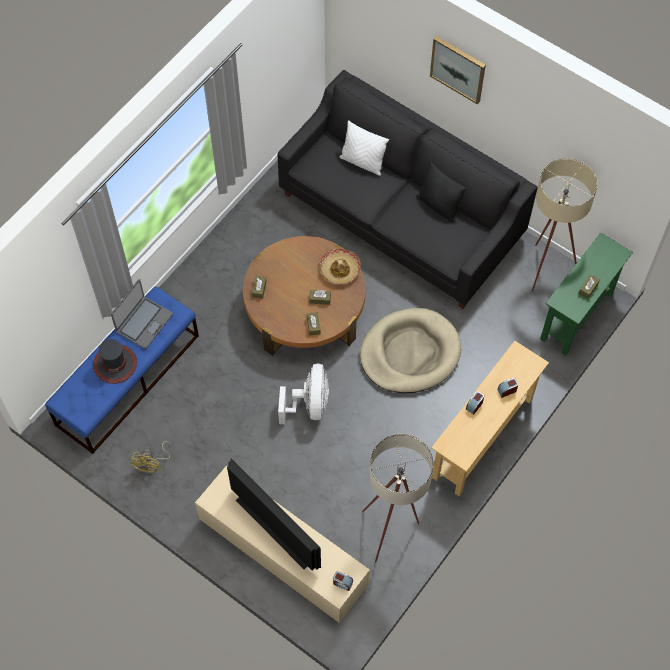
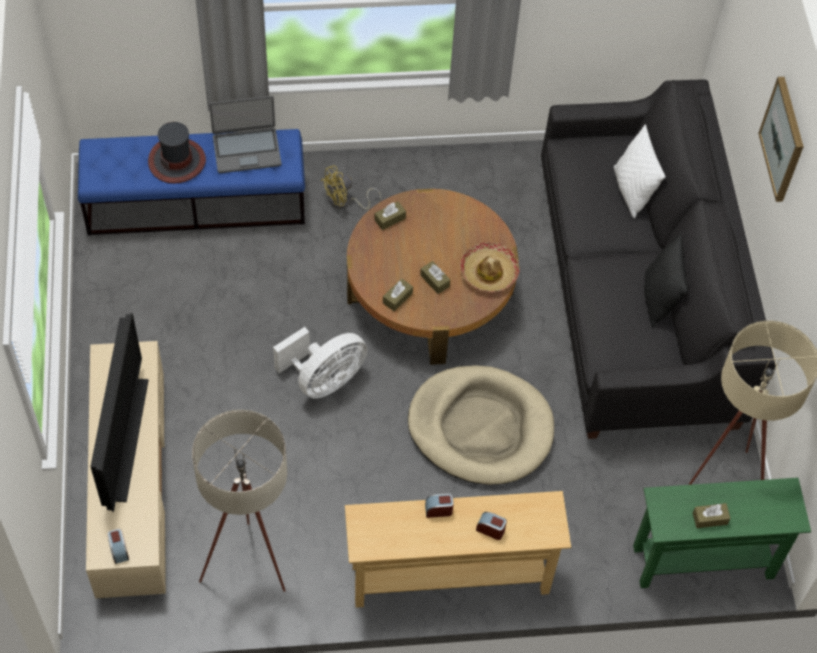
camera: 45 degrees right, 5 degrees down
yellow fan [129,441,172,475] -> yellow fan moved to [321,165,381,210]

